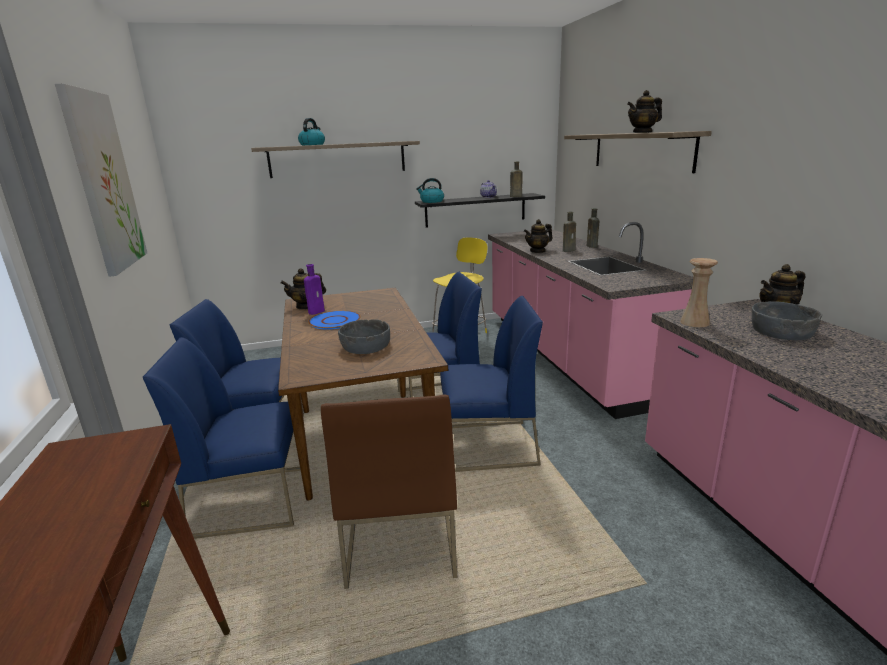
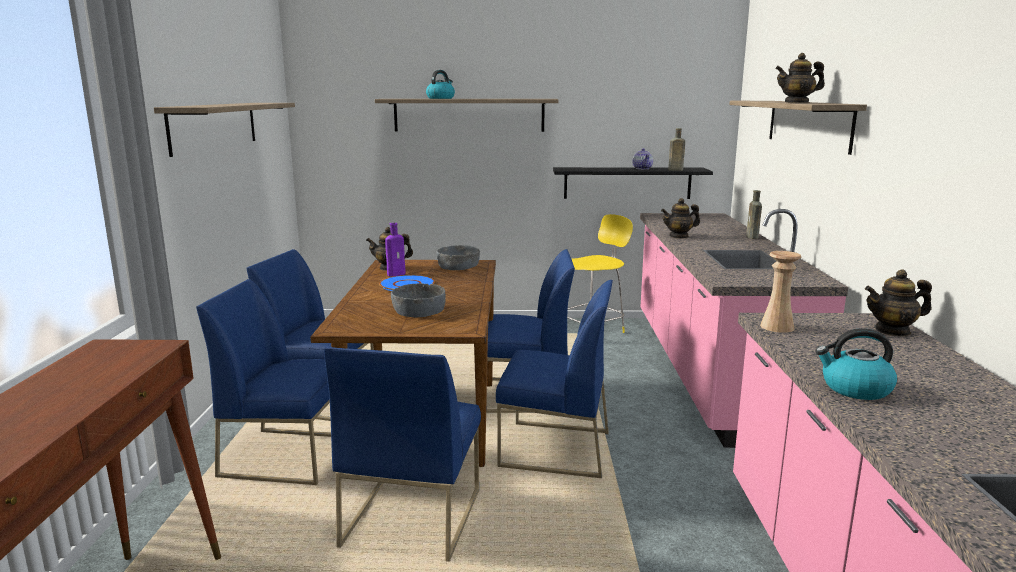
camera: 15 degrees right, 5 degrees down
picture [55,84,147,277] -> shelf [154,103,295,157]
brown chair [321,394,457,589] -> blue chair [324,347,481,562]
kettle [416,178,444,203] -> kettle moved to [816,328,897,400]
brown bottle [563,212,576,252] -> none
grey bowl [752,301,822,340] -> grey bowl moved to [437,245,480,270]

